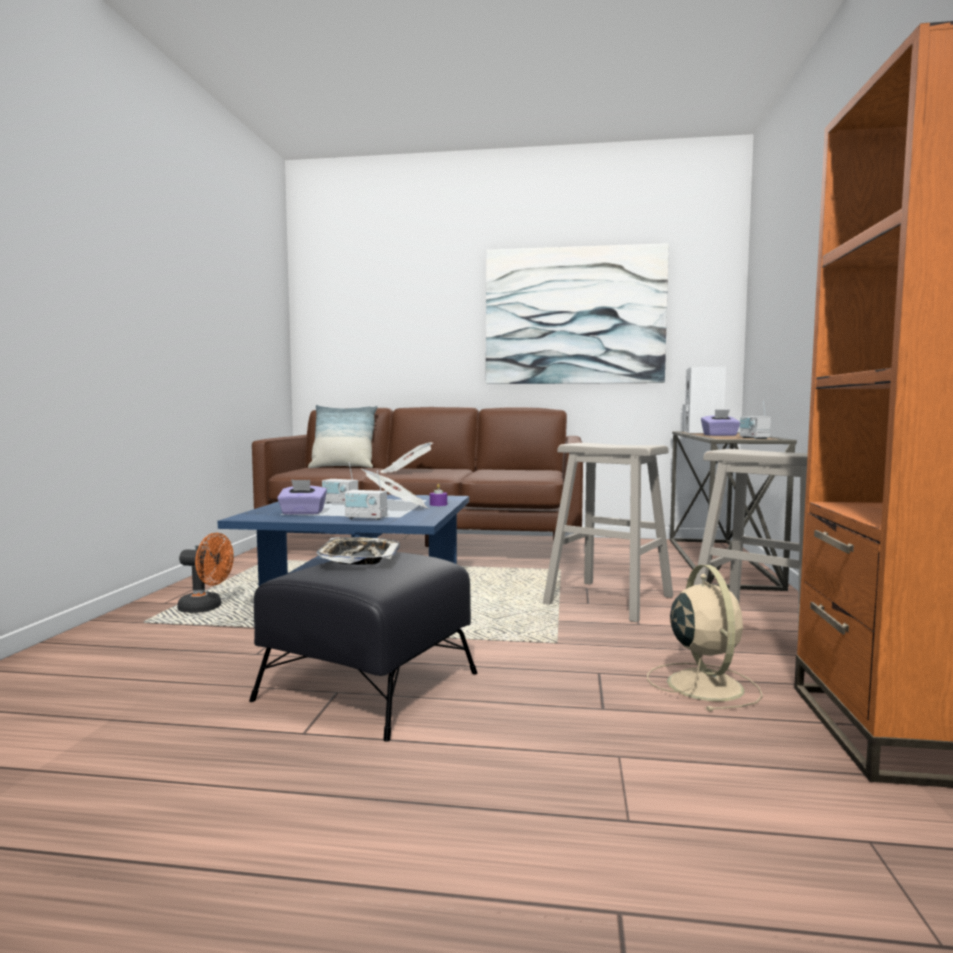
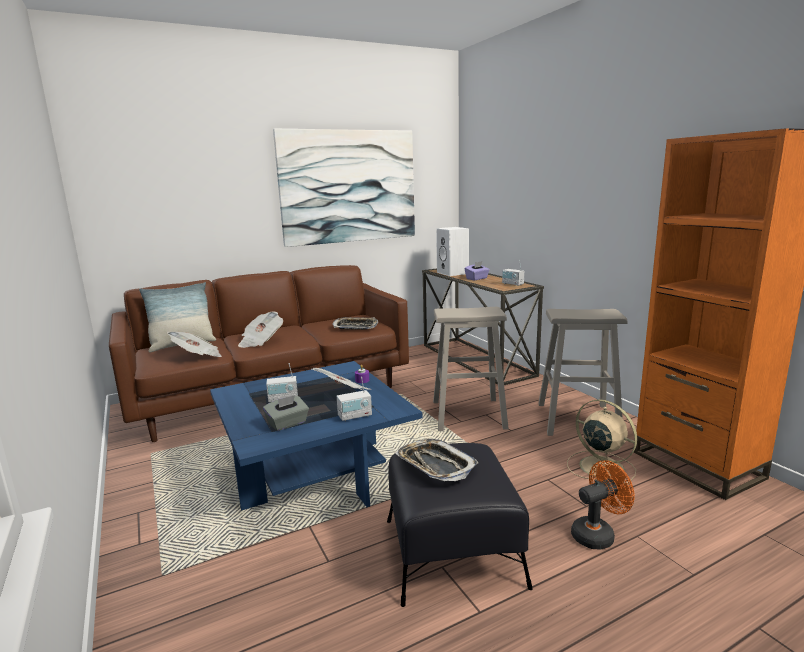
camera: 35 degrees left, 10 degrees up
orange fan [177,533,234,613] -> orange fan moved to [571,460,635,550]
purple tissue box [277,479,327,515] -> grey tissue box [263,395,309,431]
none -> newspaper [167,332,221,357]
none -> tray [332,317,378,330]

